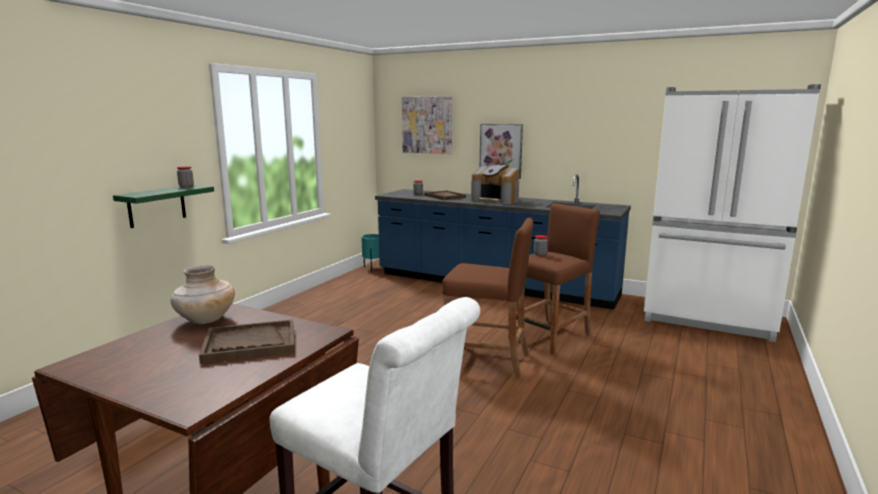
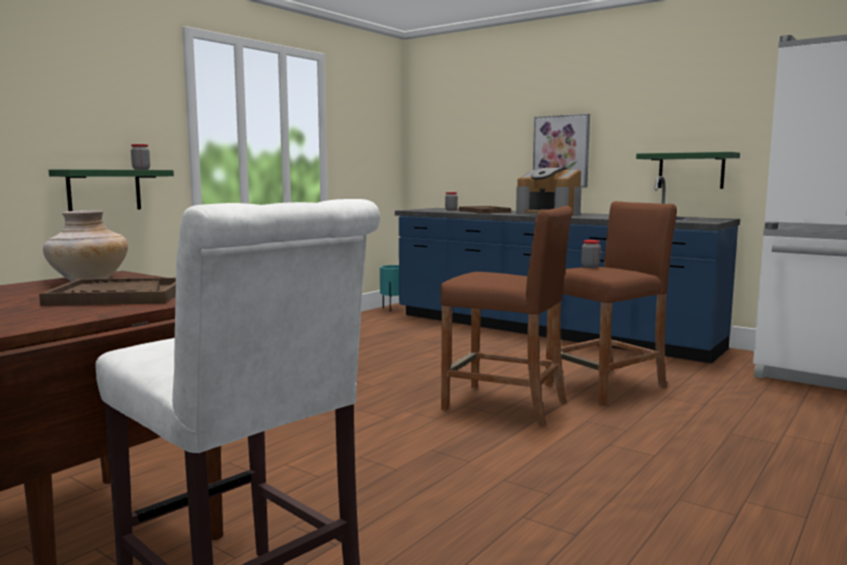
camera: 10 degrees right, 5 degrees down
picture [402,96,452,154] -> none
none -> green shelf [636,152,740,189]

